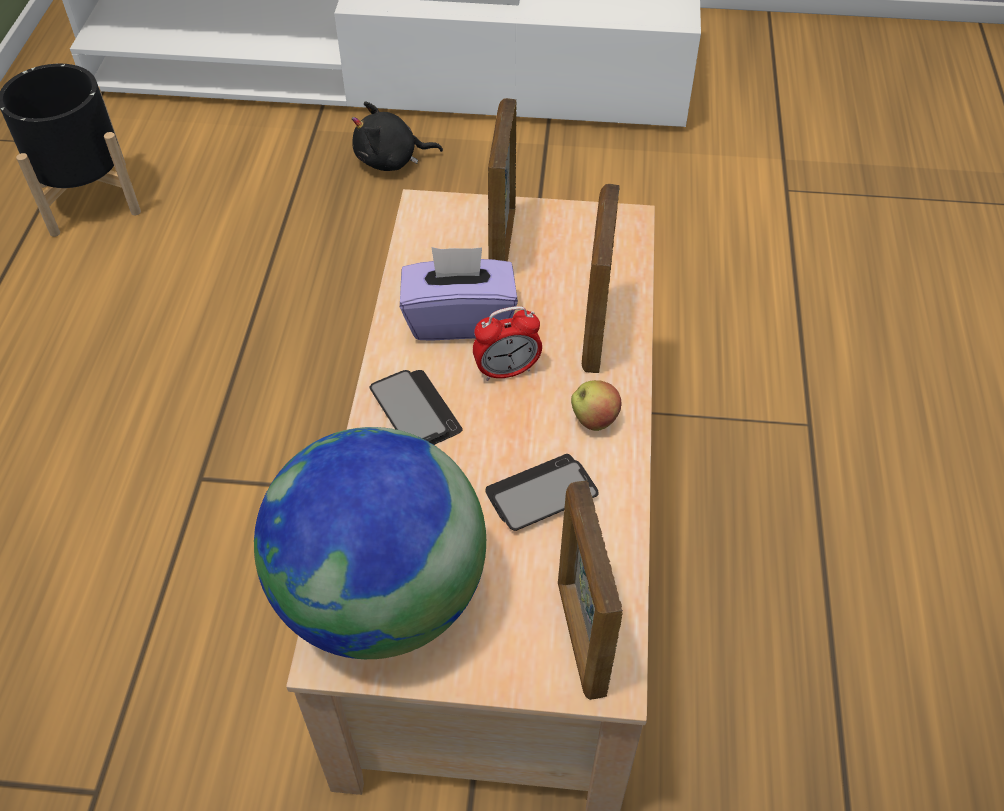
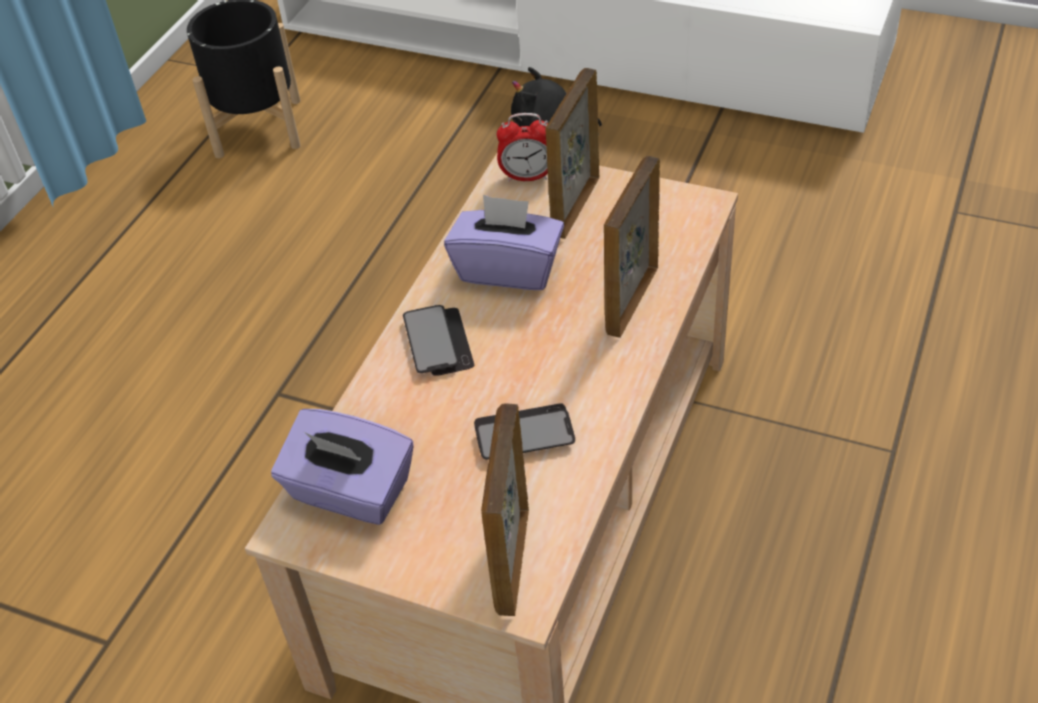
camera: 20 degrees right, 5 degrees down
globe [254,427,486,659] -> purple tissue box [271,409,414,525]
alarm clock [473,306,542,381] -> alarm clock moved to [496,113,548,182]
apple [571,380,622,431] -> none

